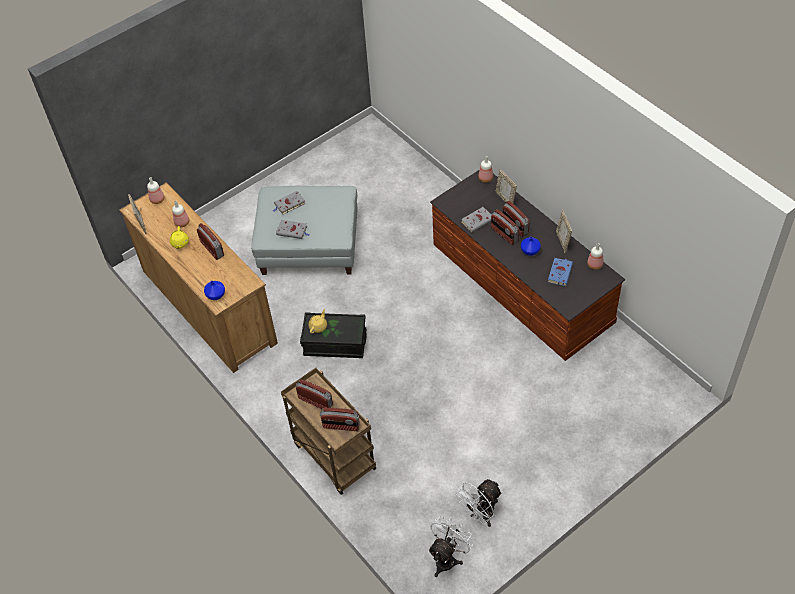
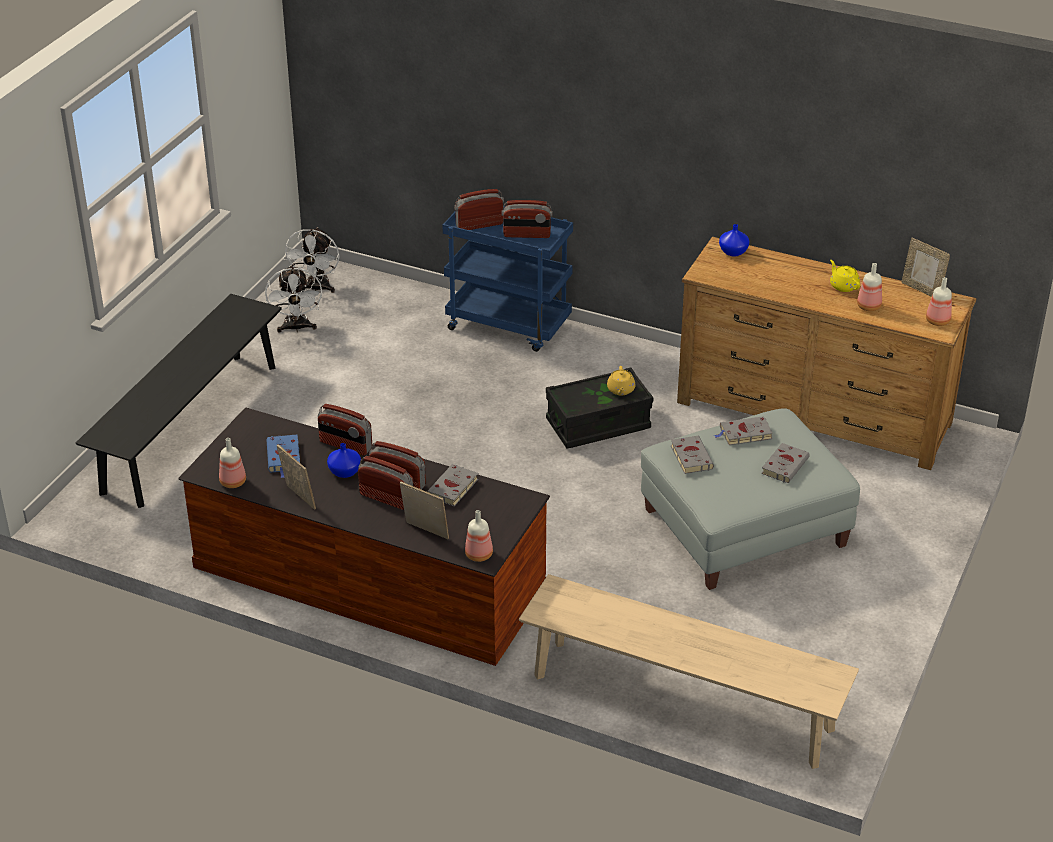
camera: 150 degrees right, 15 degrees down
radio [197,223,224,260] -> radio moved to [318,404,372,456]
brown cart [281,368,376,495] -> blue cart [443,206,573,352]
white fan [456,479,502,527] -> white fan turned 150 degrees clockwise [265,265,322,332]
none -> black bench [76,294,282,508]
none -> beige bench [519,574,859,769]
none -> grey book [671,436,714,474]

